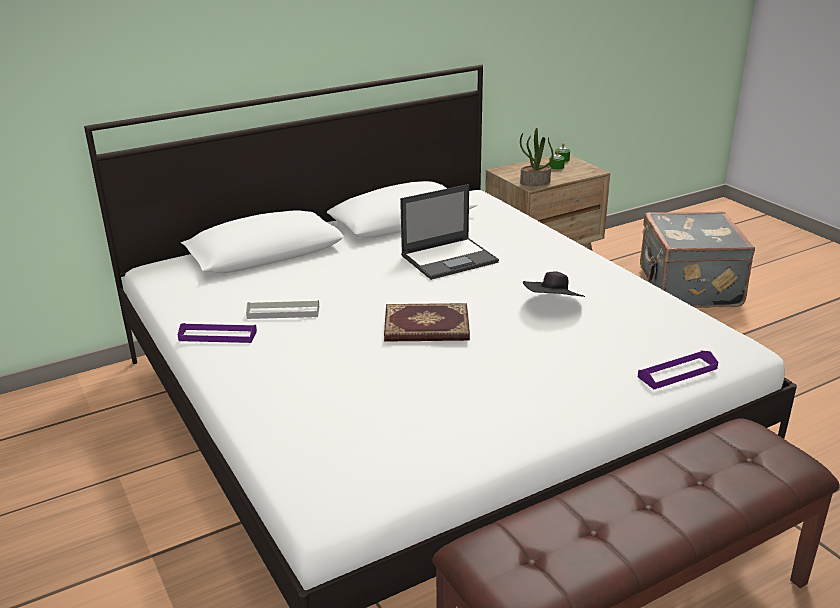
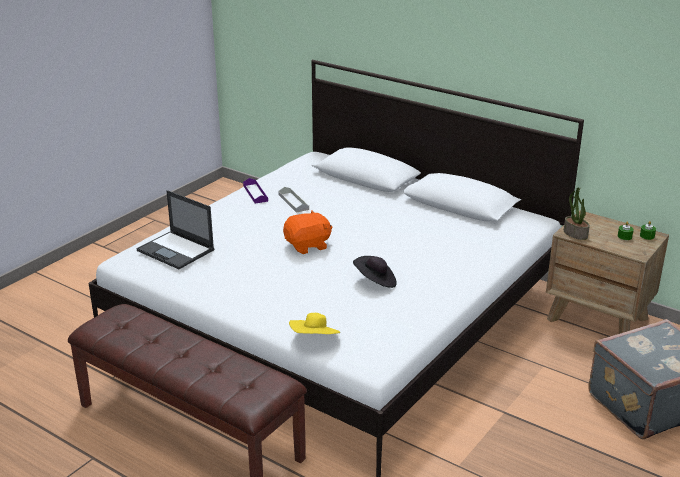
camera: 65 degrees right, 0 degrees up
book [384,303,470,342] -> orange plush toy [283,210,332,254]
laptop [400,184,499,280] -> laptop moved to [136,190,214,269]
purple tray [638,351,718,389] -> yellow hat [289,313,340,334]

